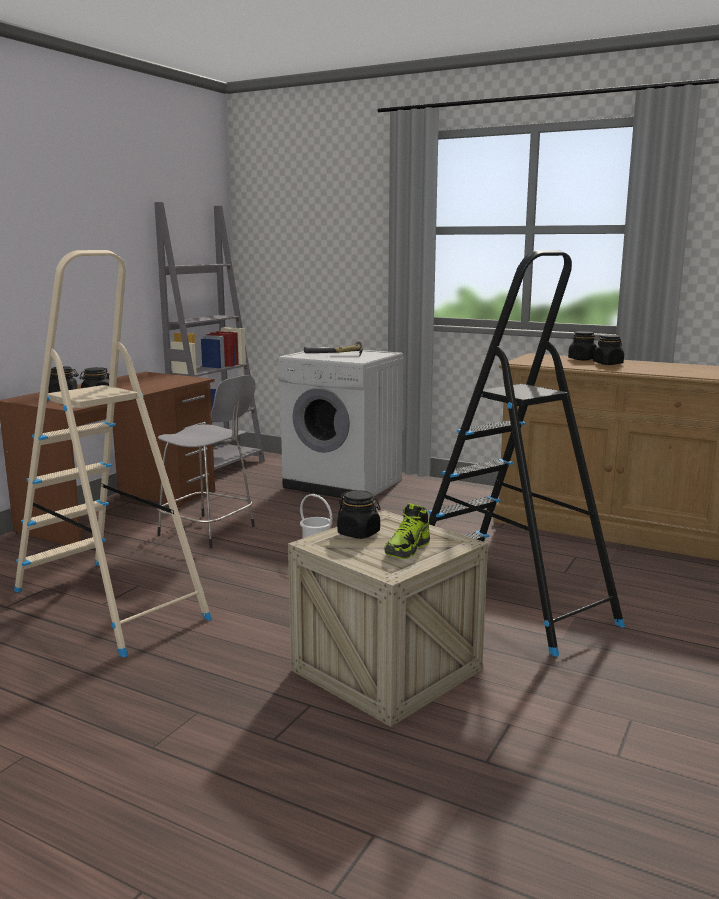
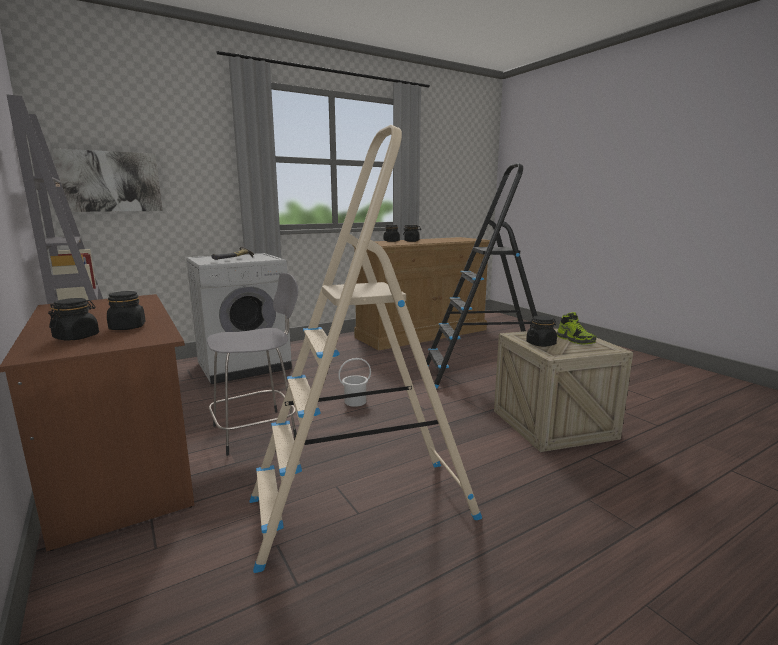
camera: 60 degrees left, 0 degrees up
none -> picture [53,149,163,212]

